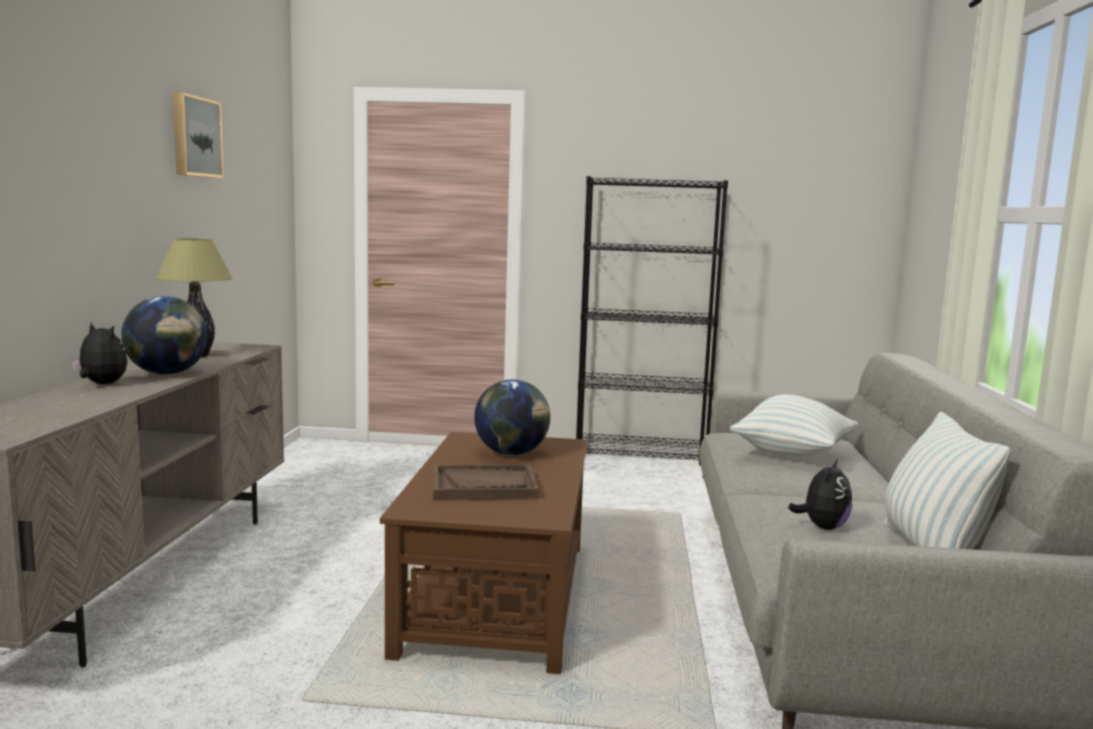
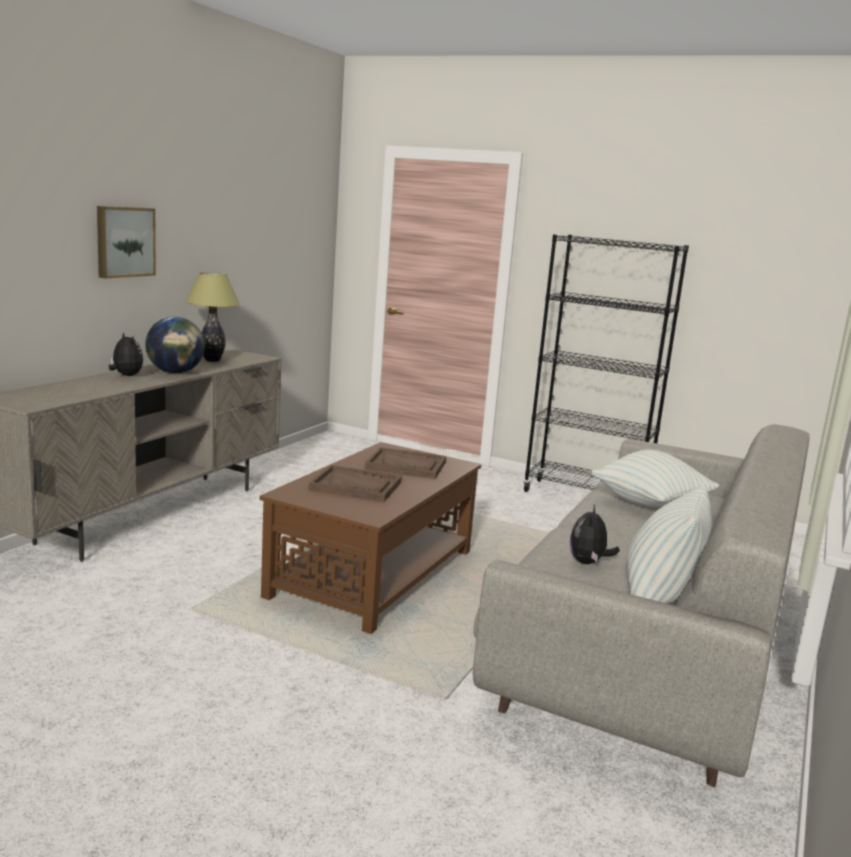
camera: 20 degrees right, 5 degrees up
picture [173,92,223,178] -> picture moved to [97,206,156,278]
globe [474,379,550,455] -> brown tray [365,447,446,479]
plush toy [788,459,852,530] -> plush toy turned 150 degrees clockwise [570,505,619,564]

